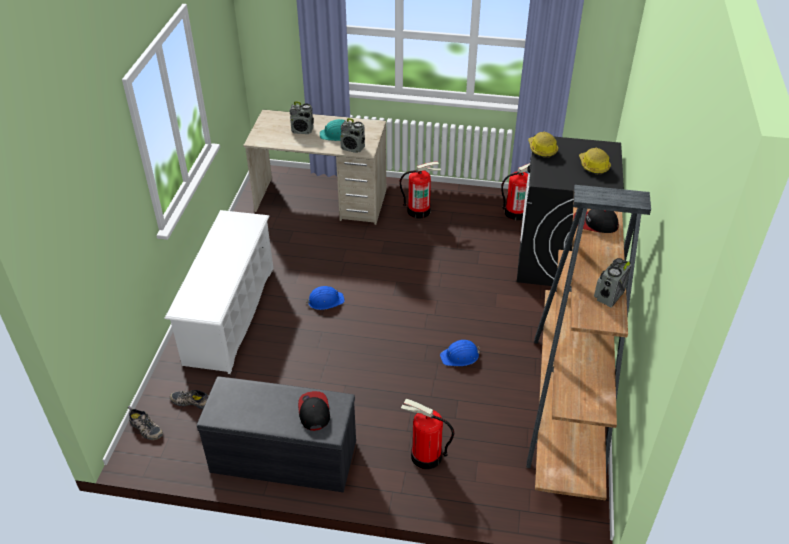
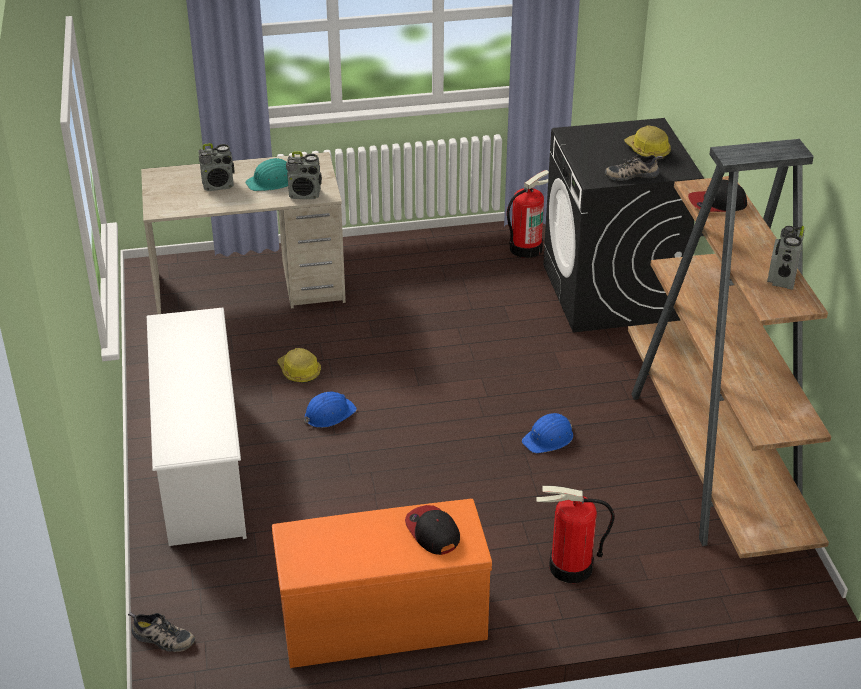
camera: 20 degrees left, 5 degrees down
shoe [170,390,209,409] -> shoe moved to [605,155,663,181]
grey bench [197,376,356,493] -> orange bench [272,499,492,668]
fire extinguisher [399,162,441,219] -> none
hard hat [528,132,558,158] -> hard hat moved to [277,348,321,383]

